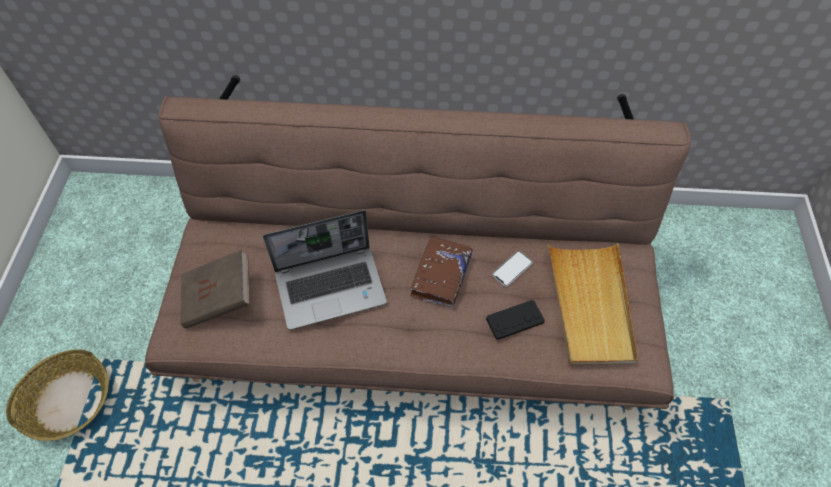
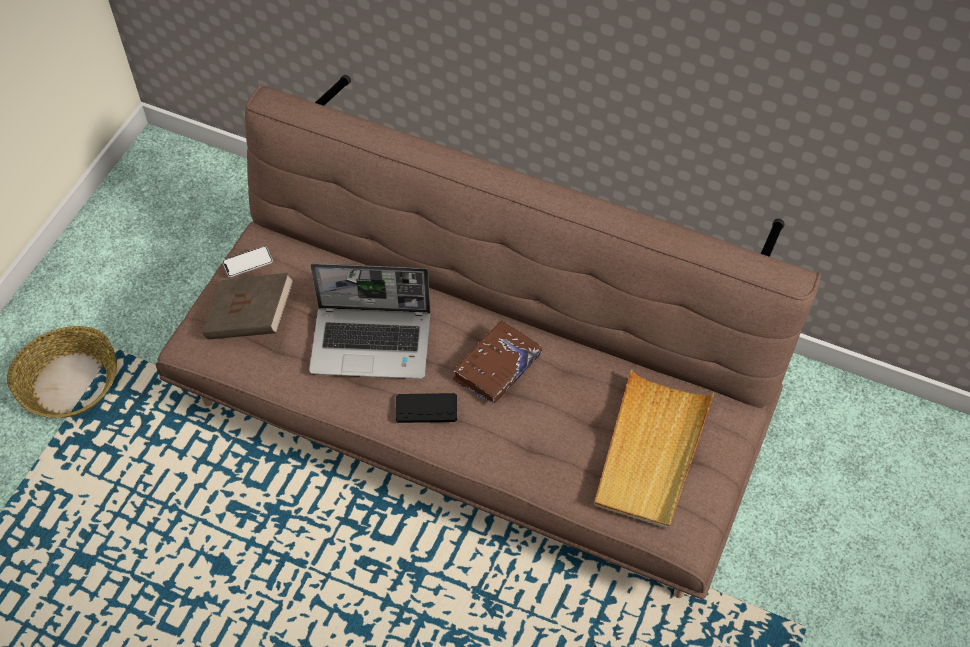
camera: 20 degrees right, 0 degrees up
black game controller [486,300,545,340] -> black game controller moved to [396,393,457,423]
phone [492,251,533,287] -> phone moved to [222,246,273,277]

